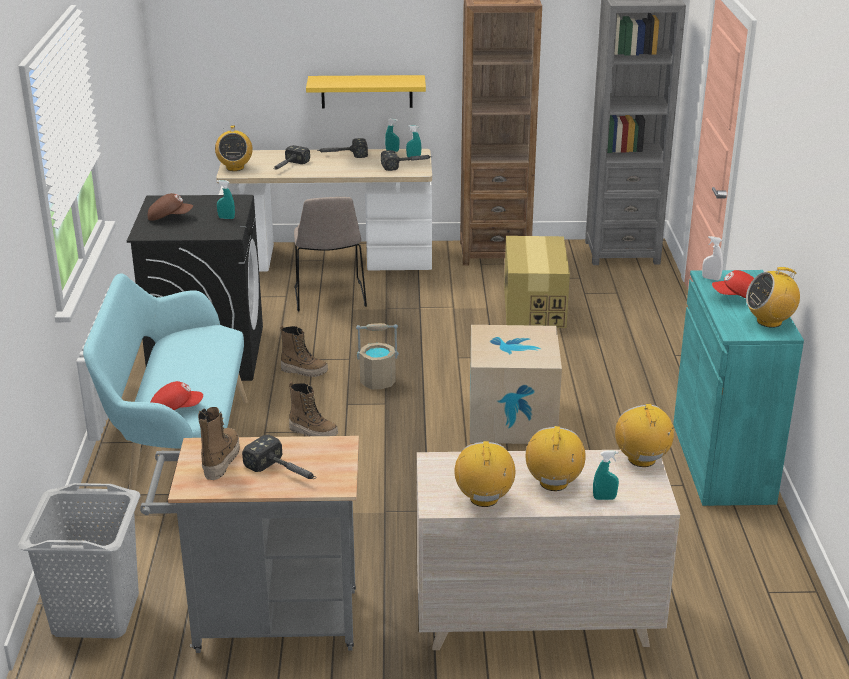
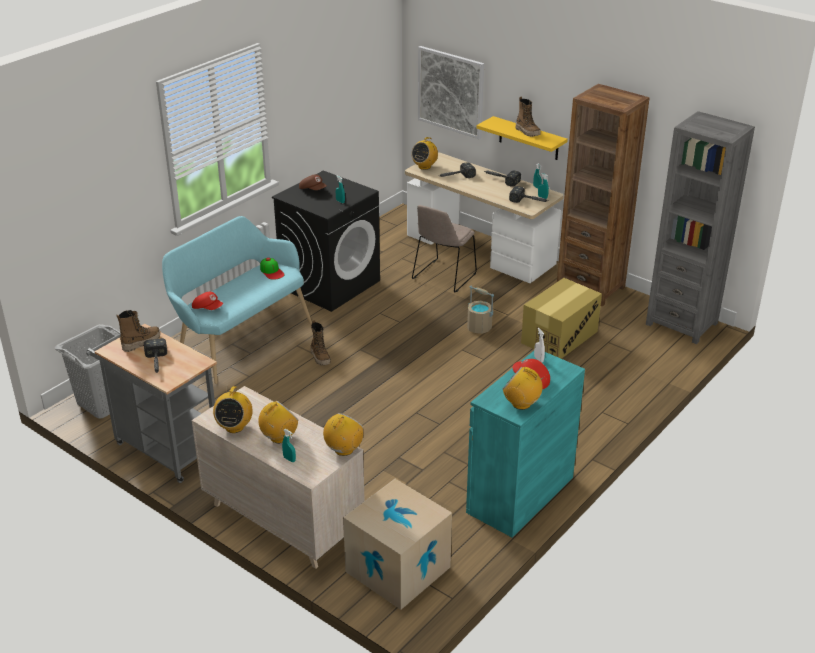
camera: 40 degrees right, 5 degrees up
boot [280,325,328,377] -> boot moved to [515,96,541,137]
beige bucket [356,323,399,390] -> beige bucket moved to [467,286,494,334]
radio [454,441,515,507] -> radio turned 150 degrees clockwise [213,385,253,433]
cardboard box [470,325,562,444] -> cardboard box moved to [343,479,452,610]
none -> cap [260,258,285,280]
none -> picture [418,46,484,139]

